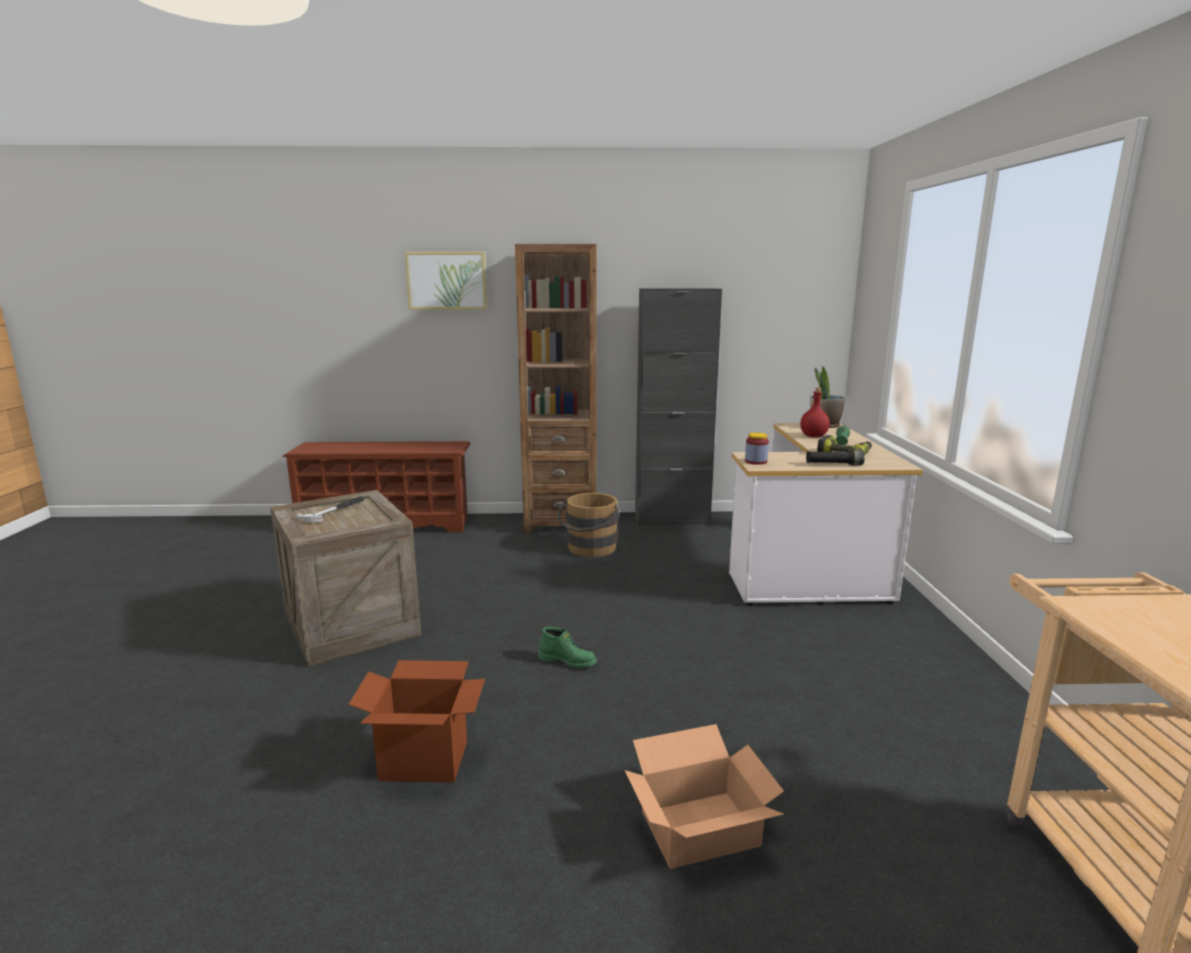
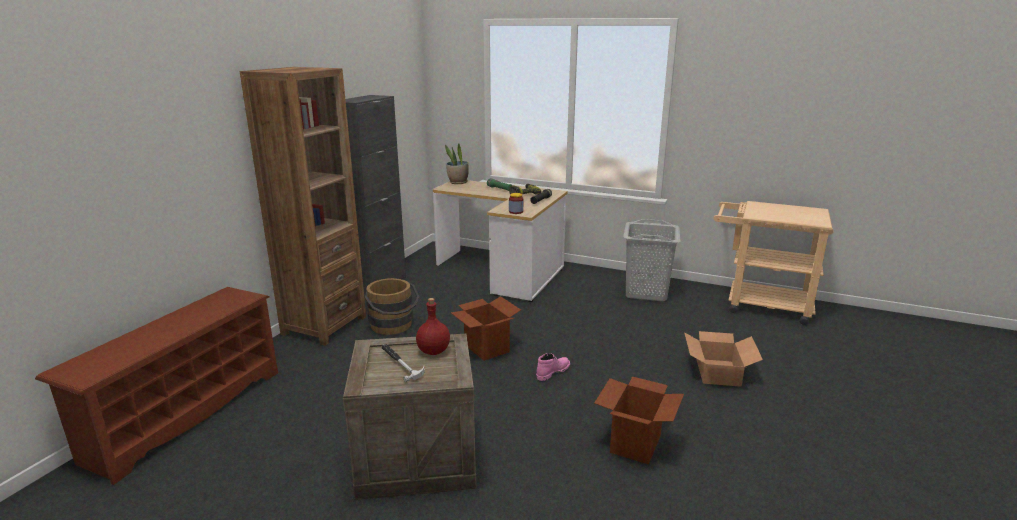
camera: 65 degrees left, 5 degrees up
picture [404,251,488,310] -> none
green boot [539,627,597,668] -> pink boot [536,353,570,381]
red bottle [800,388,830,437] -> red bottle moved to [416,298,450,355]
none -> cardboard box [451,296,521,361]
none -> grey laundry basket [623,219,680,301]

